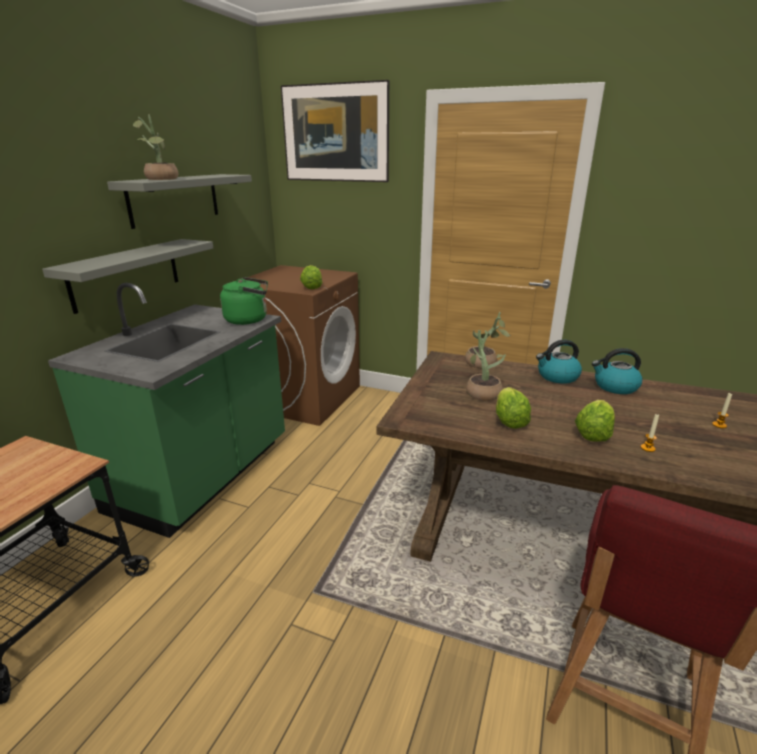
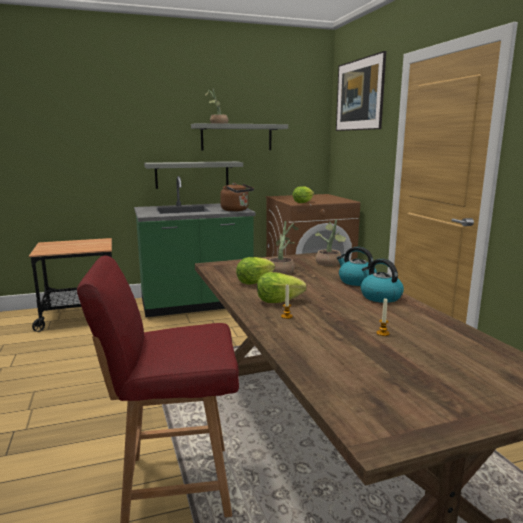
camera: 50 degrees right, 10 degrees down
green kettle [220,277,268,325] -> brown kettle [220,183,254,211]

